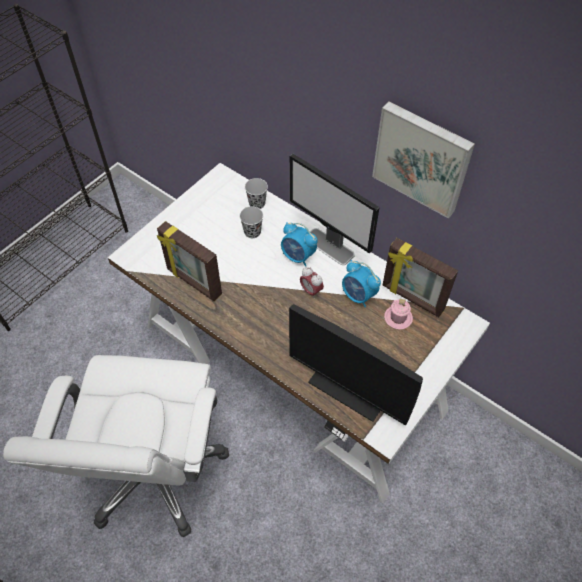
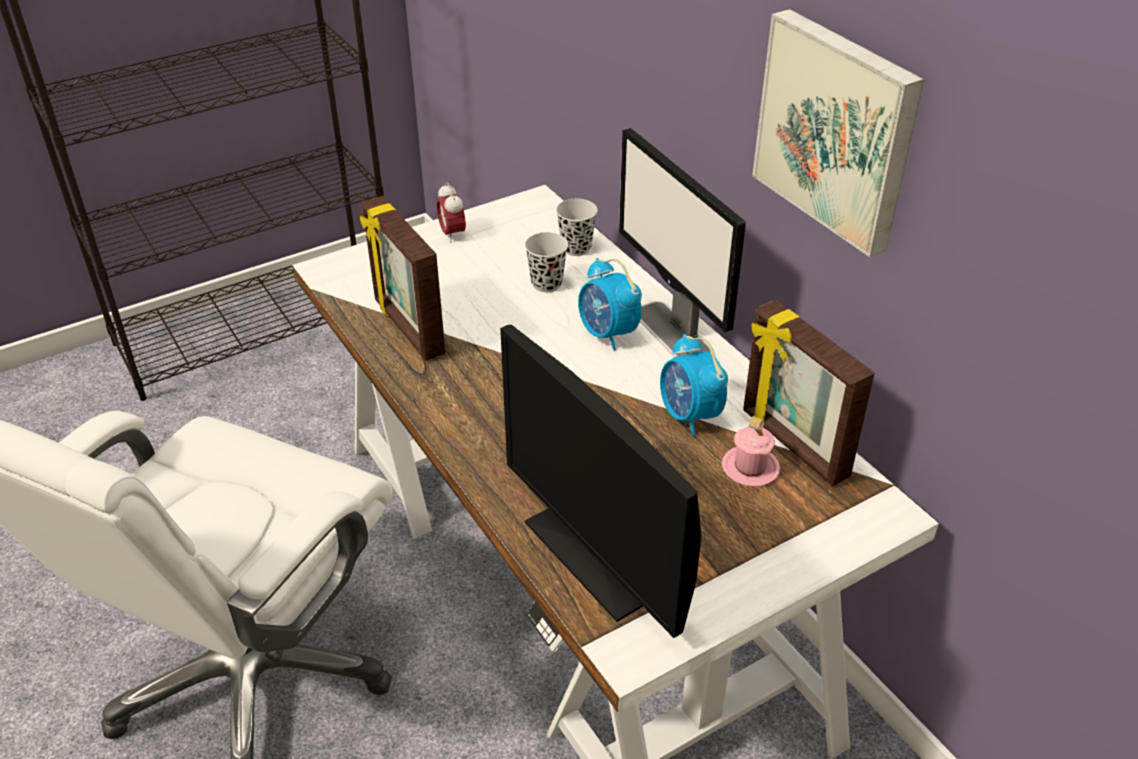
camera: 20 degrees right, 15 degrees down
alarm clock [300,267,324,299] -> alarm clock moved to [436,182,466,243]

